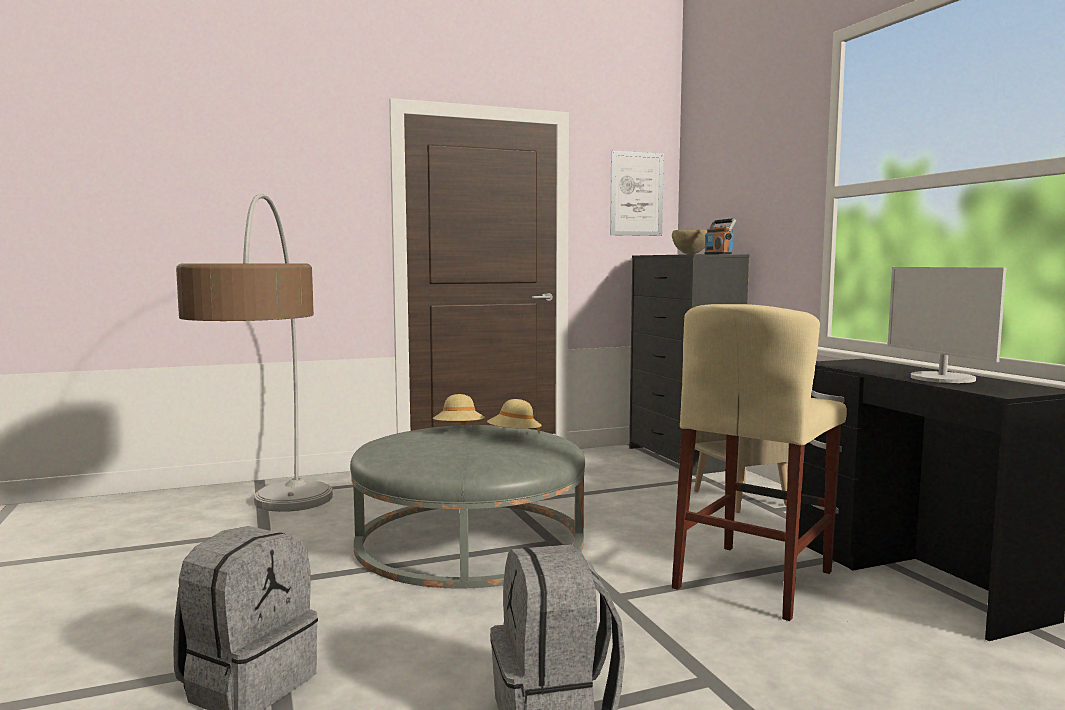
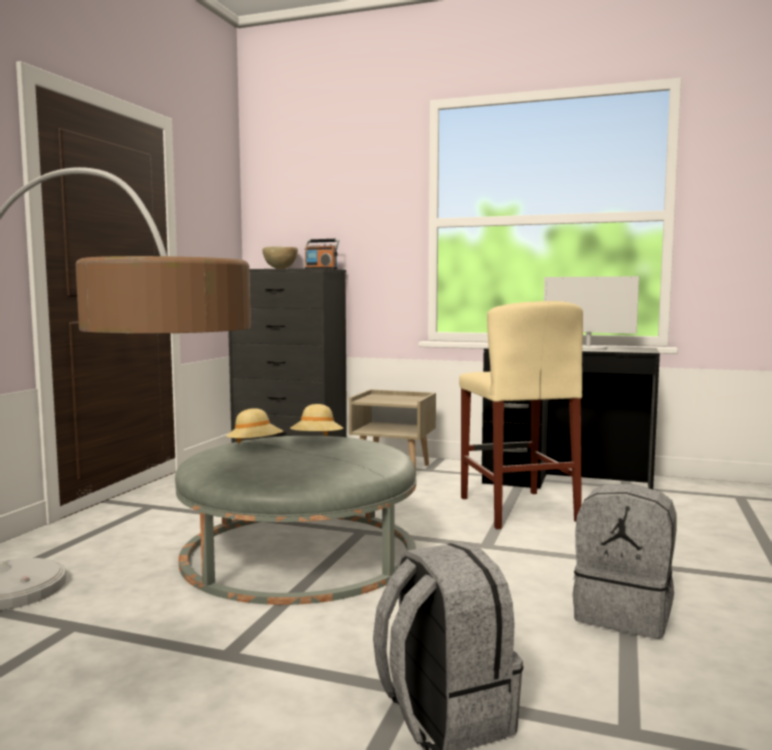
camera: 50 degrees left, 0 degrees up
picture [610,151,664,236] -> none

